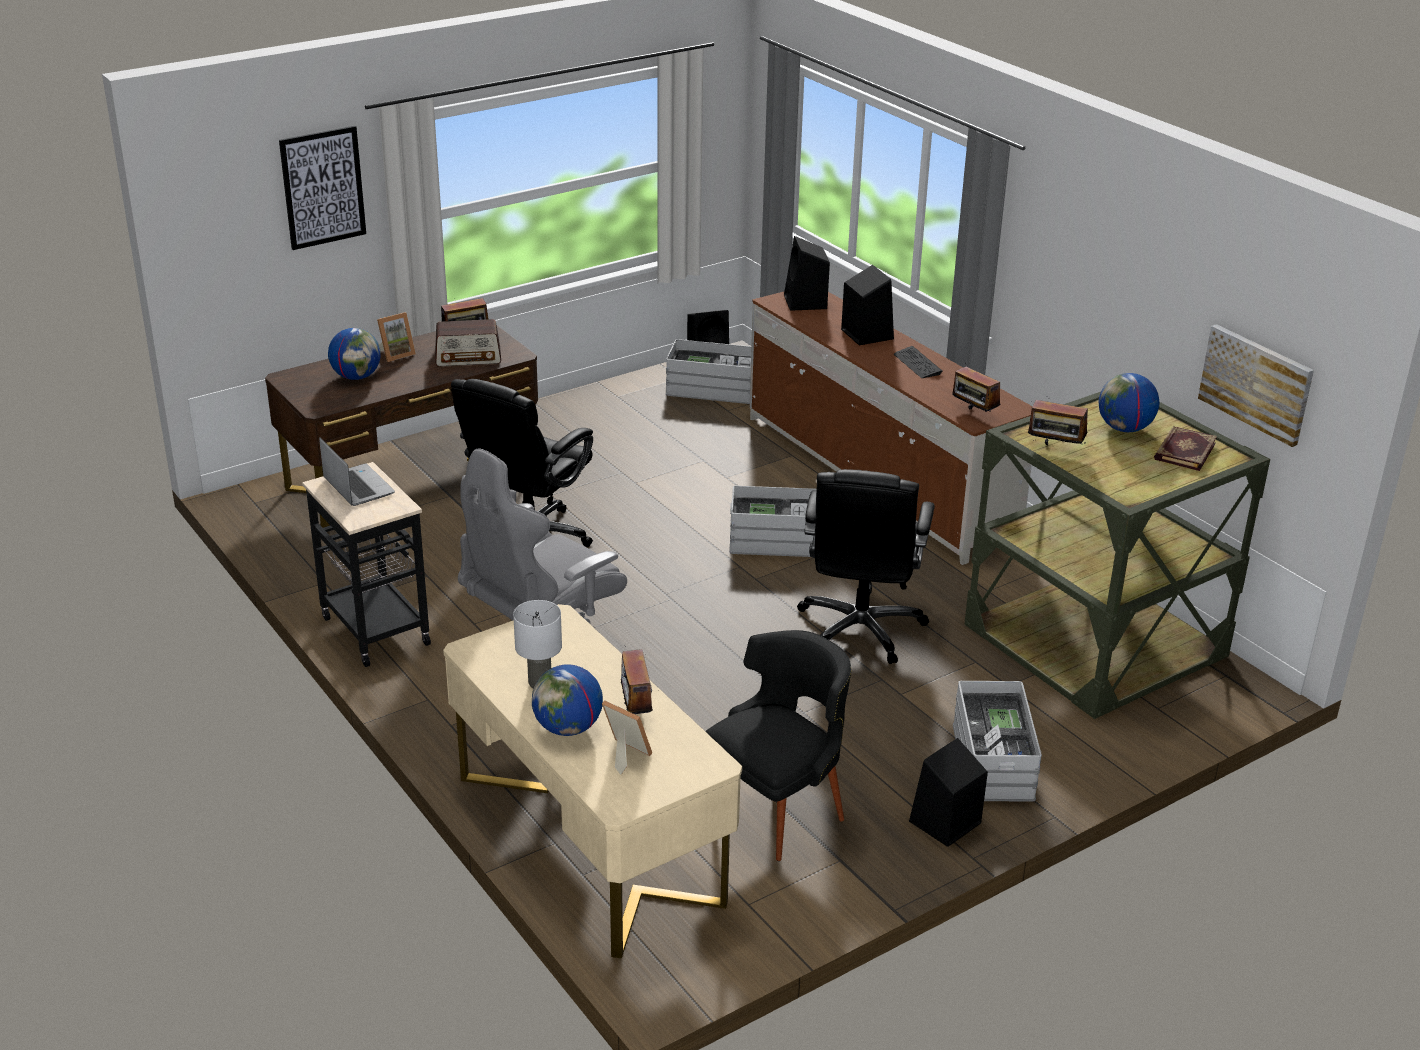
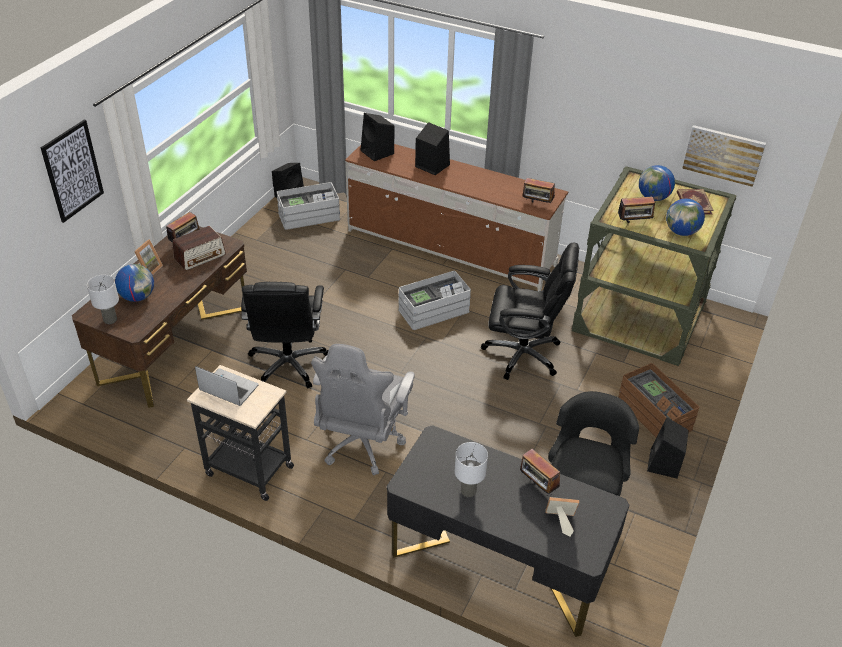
camera: 30 degrees left, 10 degrees up
beige desk [443,604,742,958] -> black desk [387,425,629,637]
globe [532,664,603,736] -> globe moved to [666,199,705,236]
black office chair [797,469,935,664] -> black office chair turned 60 degrees counterclockwise [481,242,579,380]
keyboard [894,346,942,378] -> none
grey storage box [953,681,1042,802] -> brown storage box [618,363,699,437]
none -> white table lamp [87,275,119,324]

